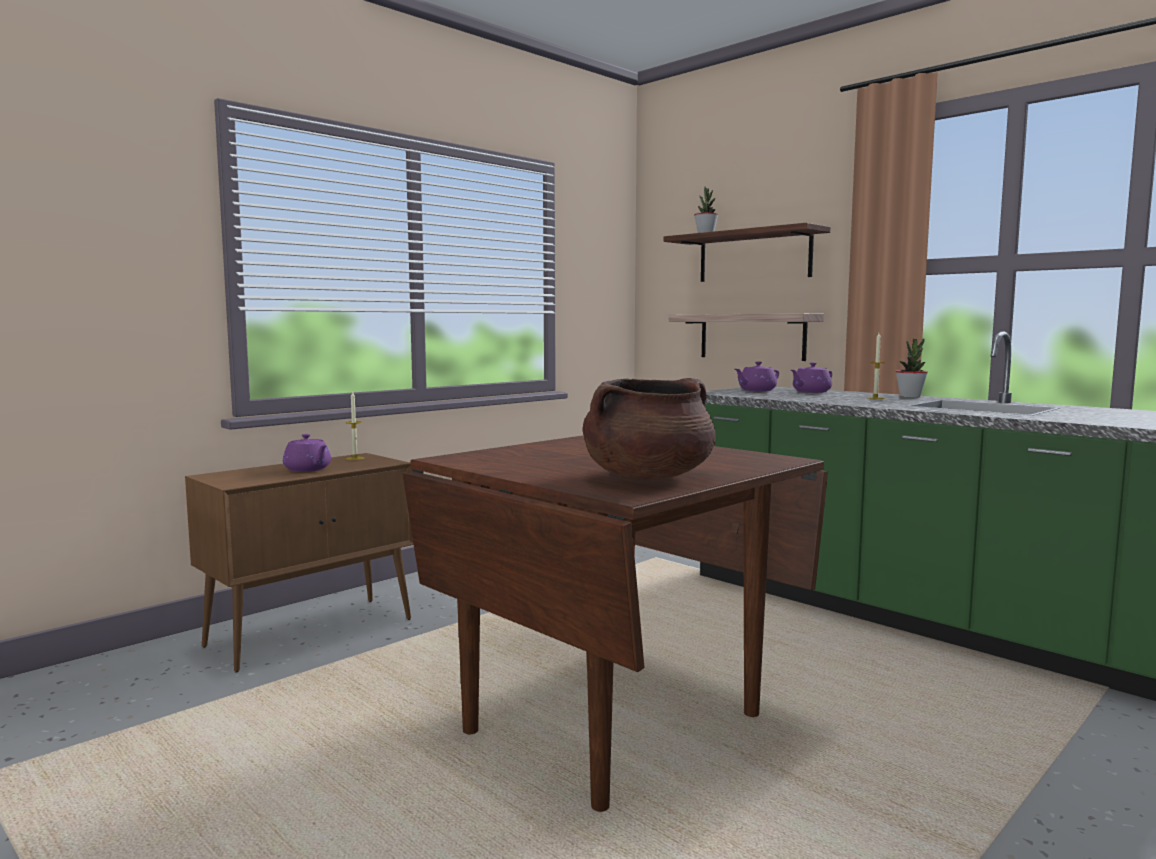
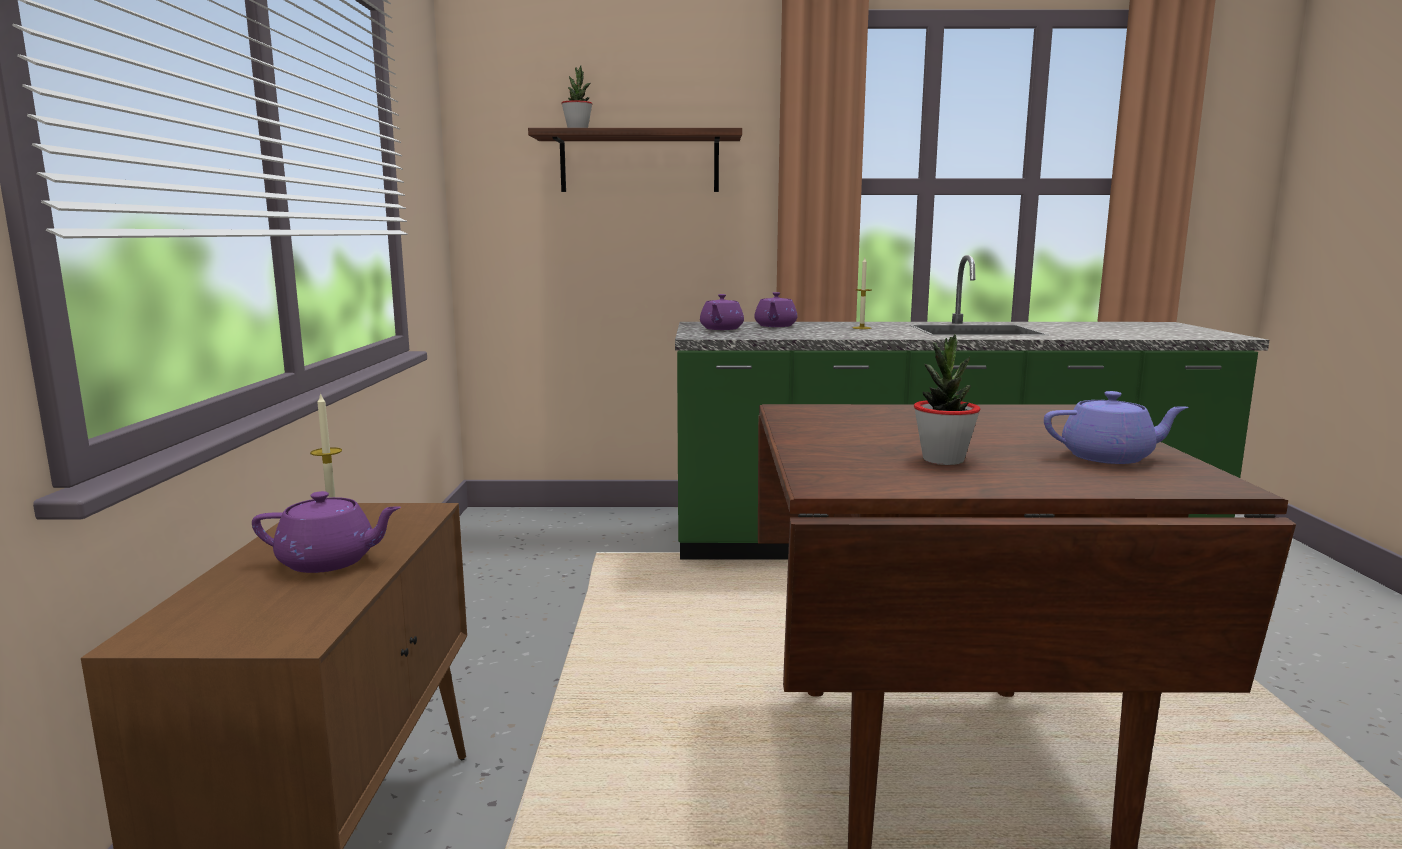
camera: 45 degrees left, 5 degrees up
brown cooking pot [583,378,716,480] -> purple teapot [1044,391,1189,464]
shelf [668,313,824,361] -> none
potted plant [896,339,928,398] -> potted plant moved to [914,334,981,465]

